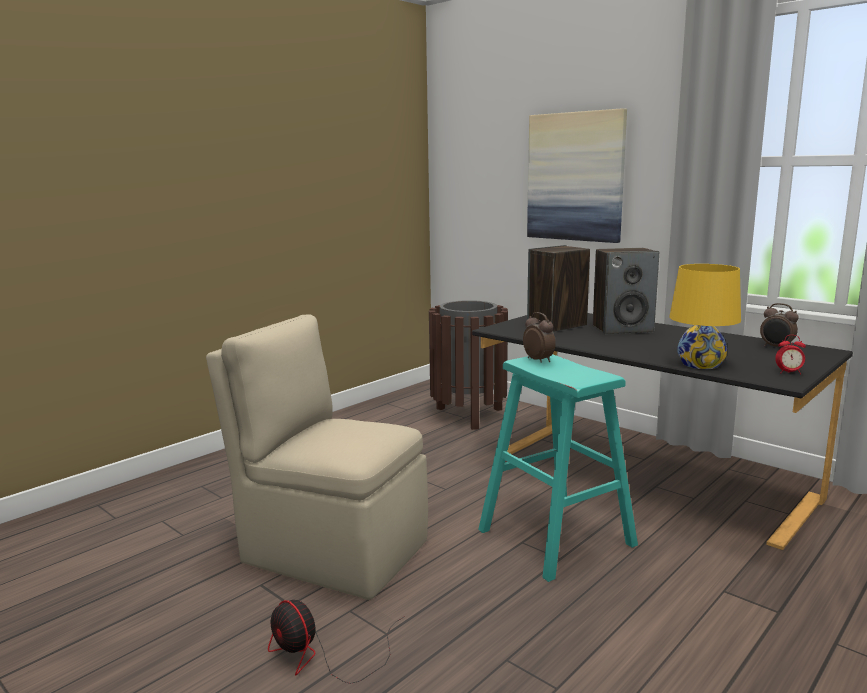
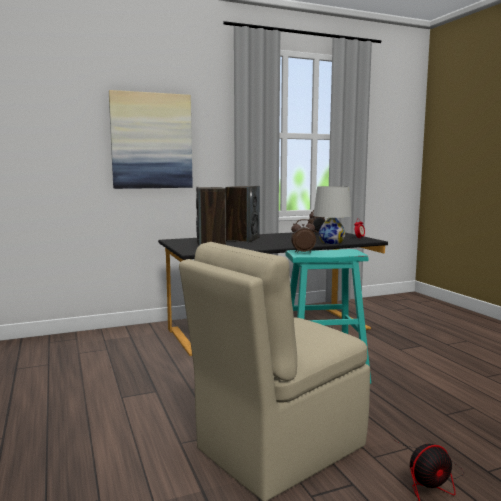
camera: 65 degrees left, 5 degrees down
brown trash can [429,300,508,430] -> none
yellow table lamp [669,264,741,369] -> white table lamp [313,186,352,244]

